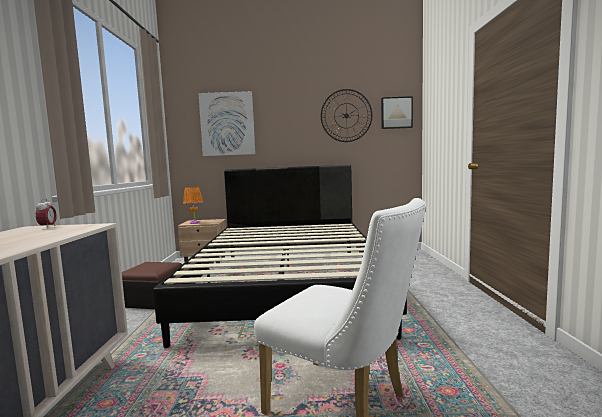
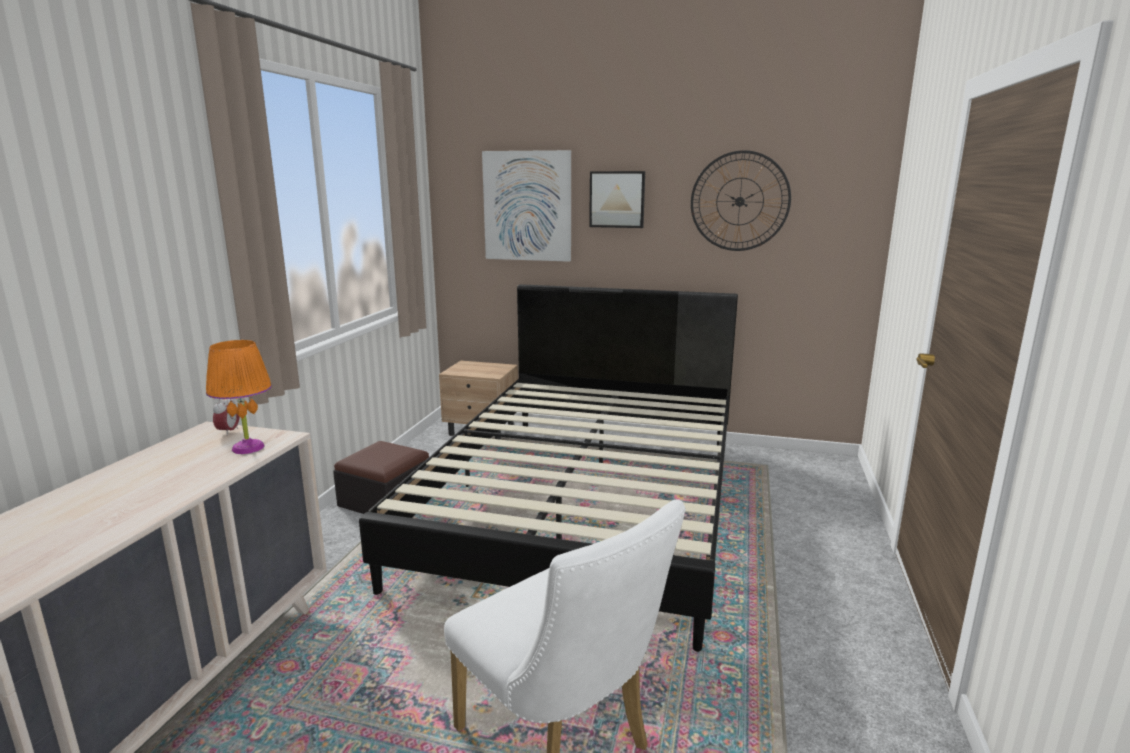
camera: 15 degrees right, 10 degrees up
orange table lamp [183,187,203,224] -> orange table lamp moved to [206,340,272,454]
picture [381,96,413,129] -> picture moved to [589,171,645,228]

